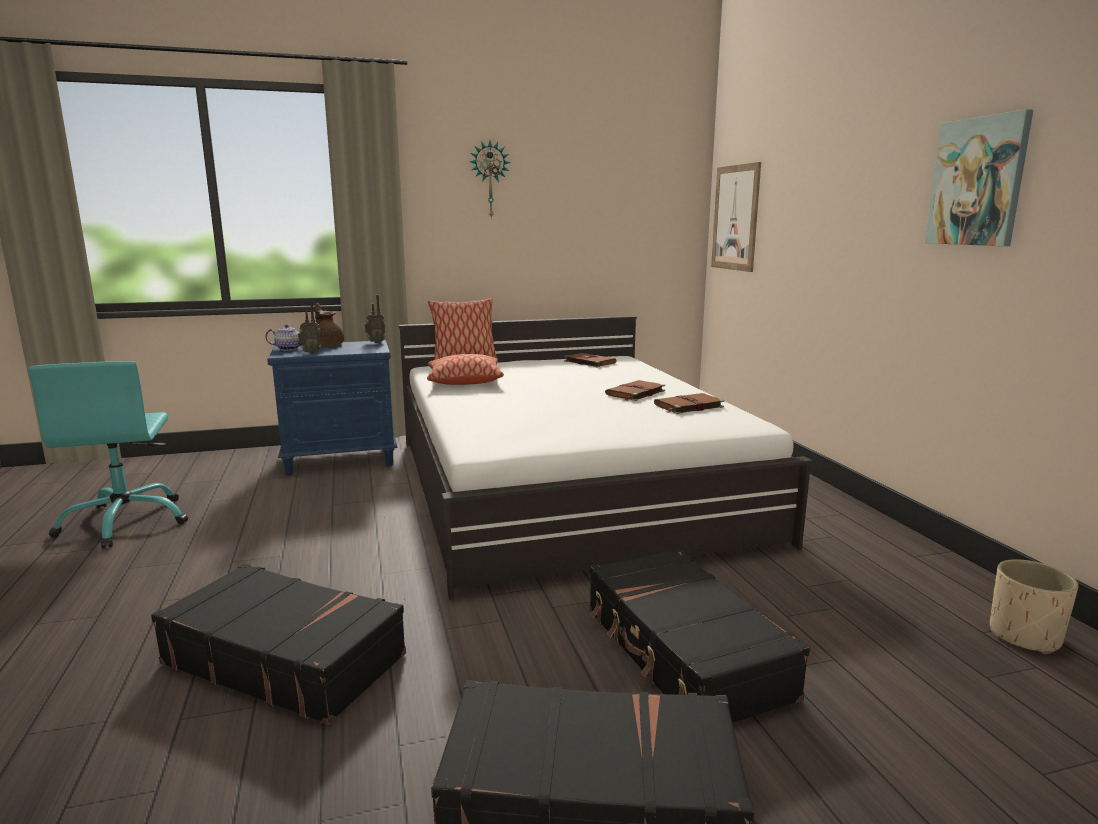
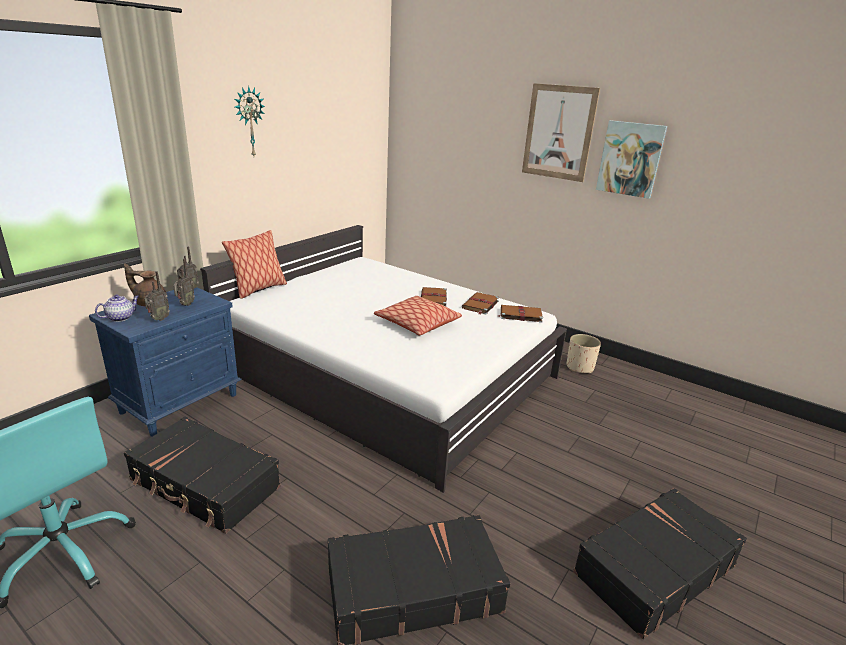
camera: 40 degrees left, 10 degrees up
pillow [427,354,504,385] -> pillow moved to [374,296,462,335]
brown book [564,353,617,367] -> brown book moved to [497,305,543,323]
black suitcase [589,548,810,723] -> black suitcase moved to [124,417,280,534]
picture [711,162,761,272] -> picture moved to [522,83,600,182]
beige planter [990,559,1079,654] -> beige planter moved to [567,334,601,373]
none -> radio [173,259,195,306]

